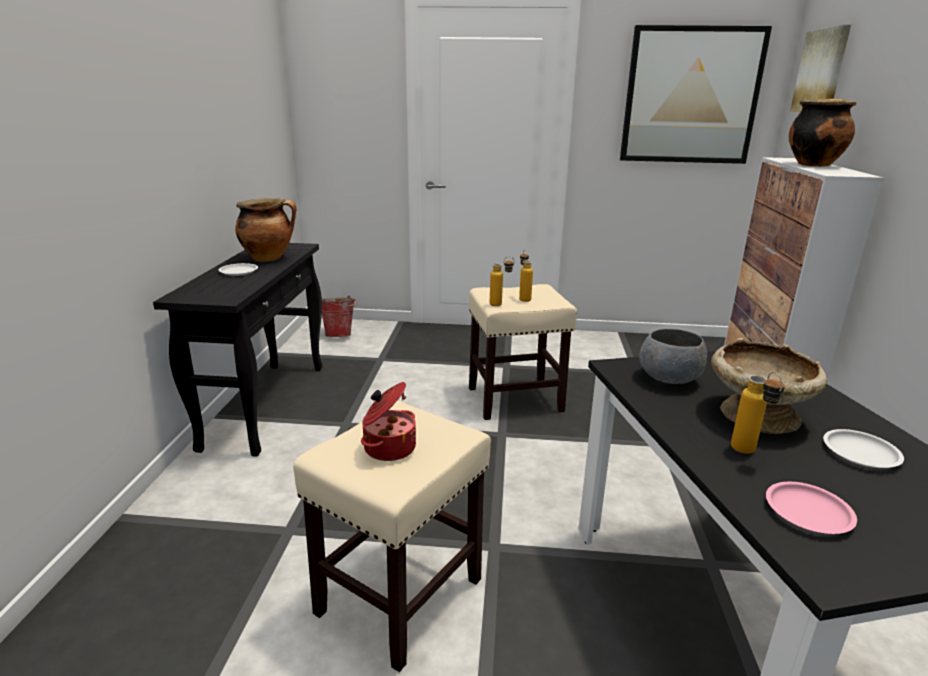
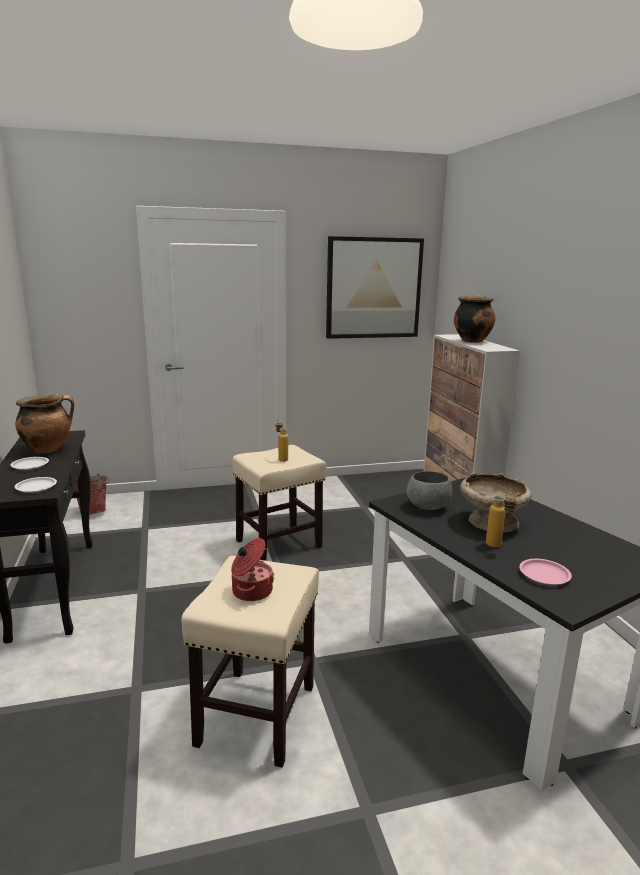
camera: 20 degrees left, 5 degrees down
bottle [490,256,515,306] -> none
picture [790,25,851,112] -> none
white plate [823,429,904,468] -> white plate moved to [15,477,57,493]

